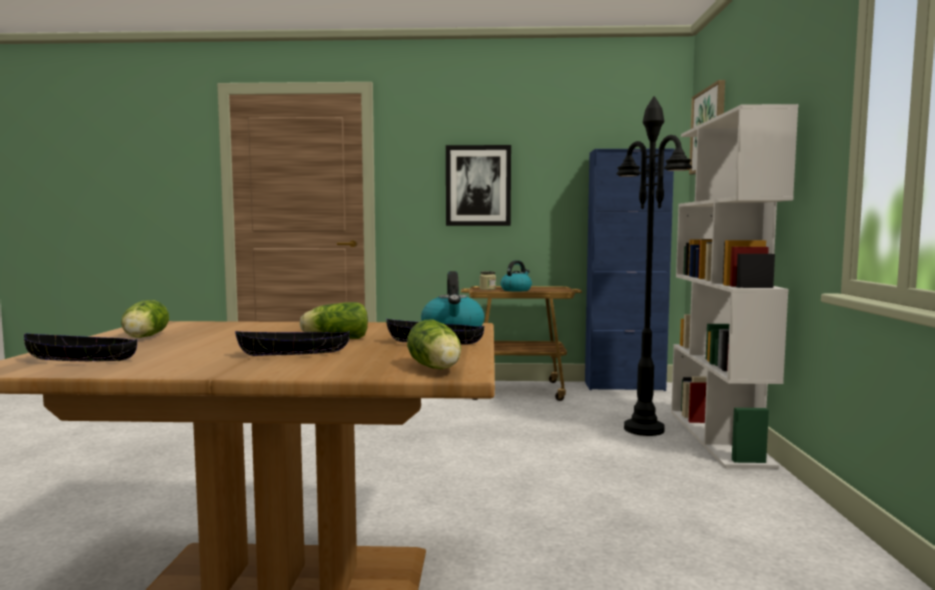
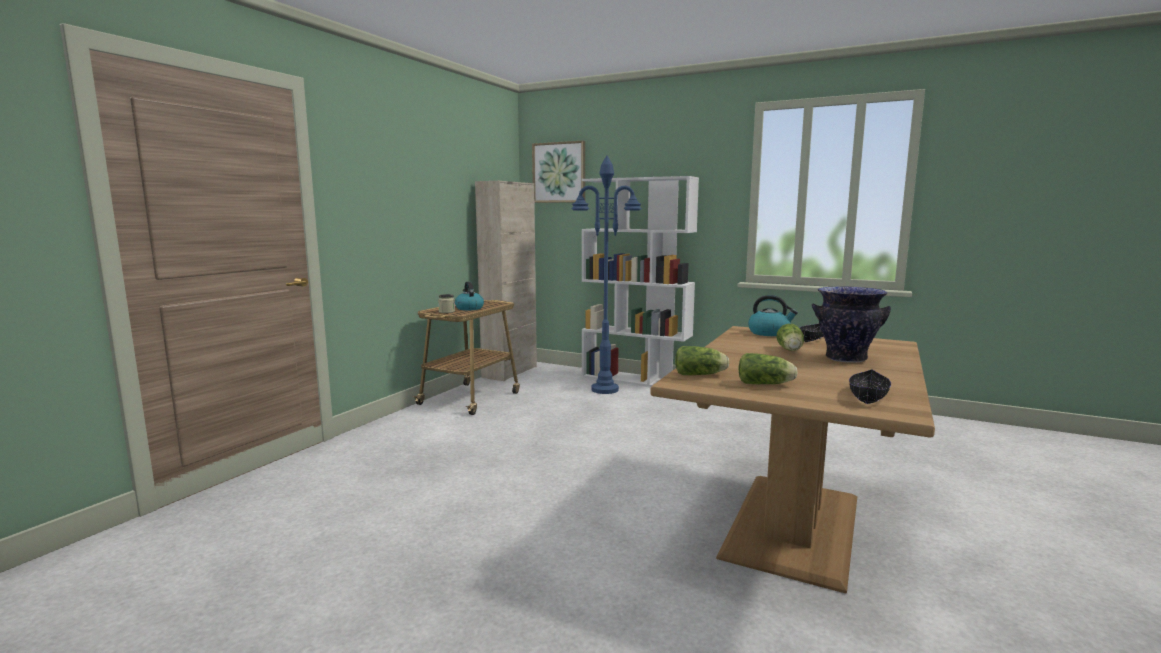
camera: 65 degrees left, 5 degrees up
black bowl [235,331,350,356] -> vase [812,287,891,363]
lettuce [407,320,461,369] -> lettuce moved to [675,346,729,375]
picture [446,145,511,226] -> none
blue cabinet [585,148,674,391] -> beige cabinet [475,181,537,381]
black floor lamp [616,96,692,436] -> blue floor lamp [572,156,642,394]

